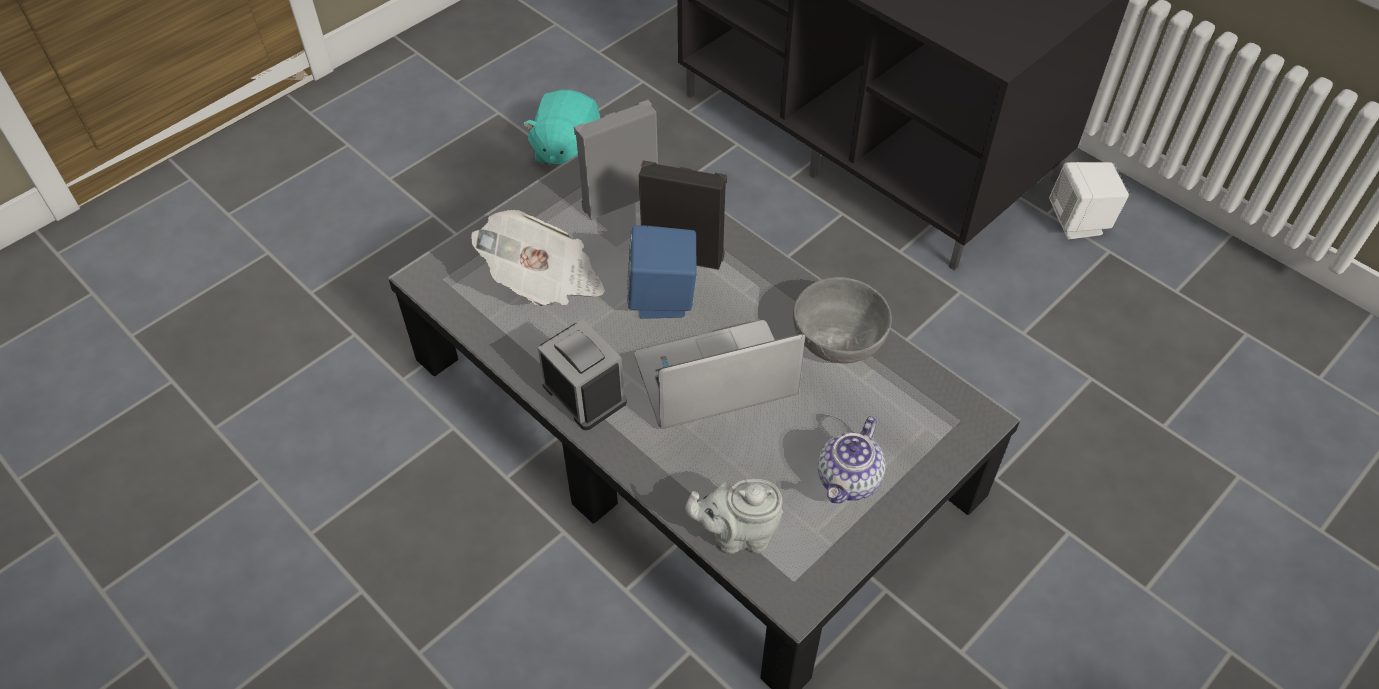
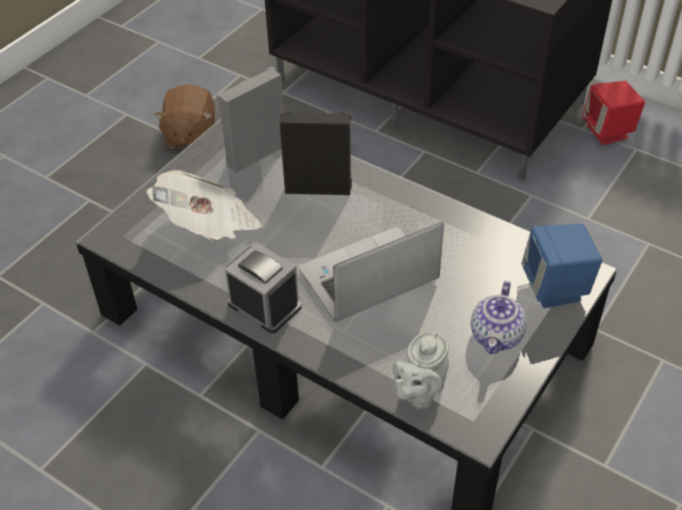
camera: 10 degrees left, 5 degrees down
turquoise plush toy [523,90,600,165] -> brown plush toy [154,84,215,148]
blue speaker [627,225,697,319] -> blue speaker moved to [522,224,602,308]
grey teapot [685,479,783,554] -> grey teapot turned 45 degrees counterclockwise [393,332,449,410]
grey bowl [793,277,892,364] -> none
white speaker [1049,162,1129,239] -> red speaker [582,81,645,145]

